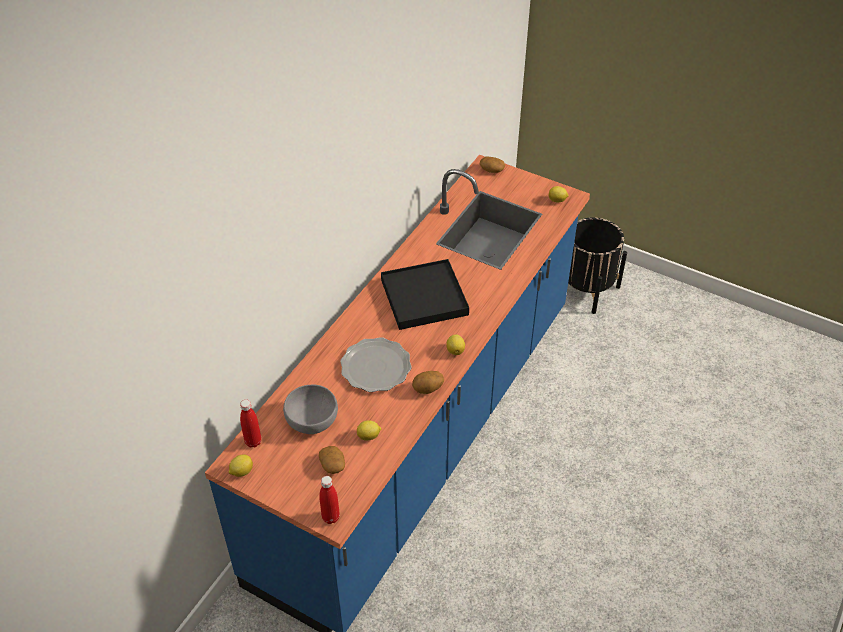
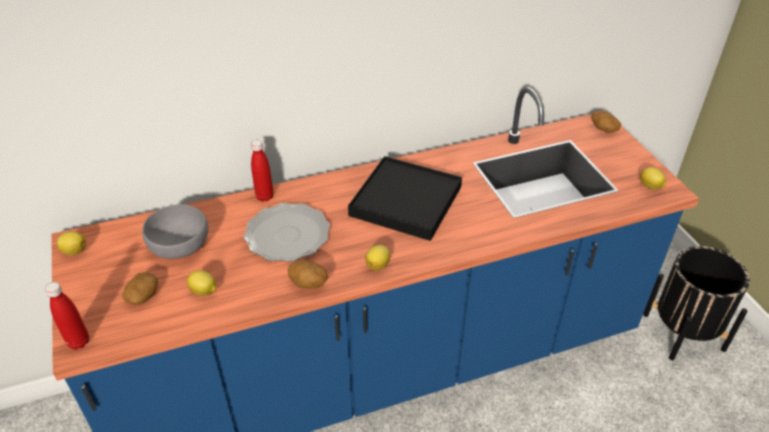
camera: 40 degrees right, 5 degrees down
red bottle [240,399,261,448] -> red bottle moved to [251,140,273,202]

